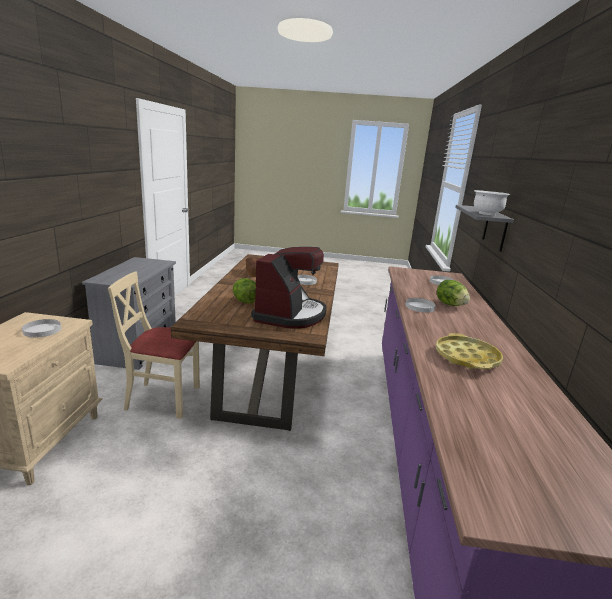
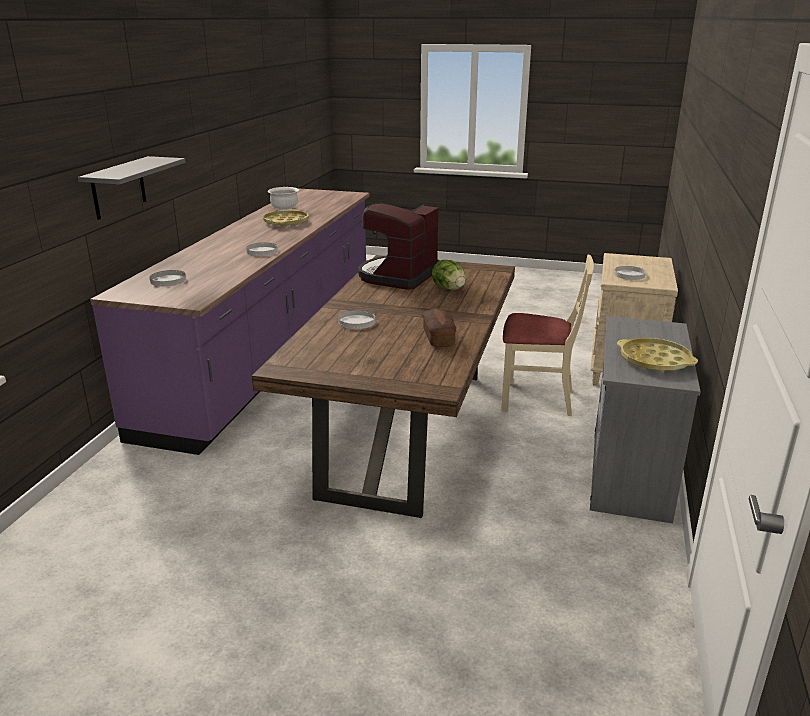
camera: 170 degrees left, 5 degrees up
lettuce [437,280,470,306] -> none
white bowl [474,190,510,215] -> white bowl moved to [268,187,299,211]
none -> yellow tray [617,338,698,372]

